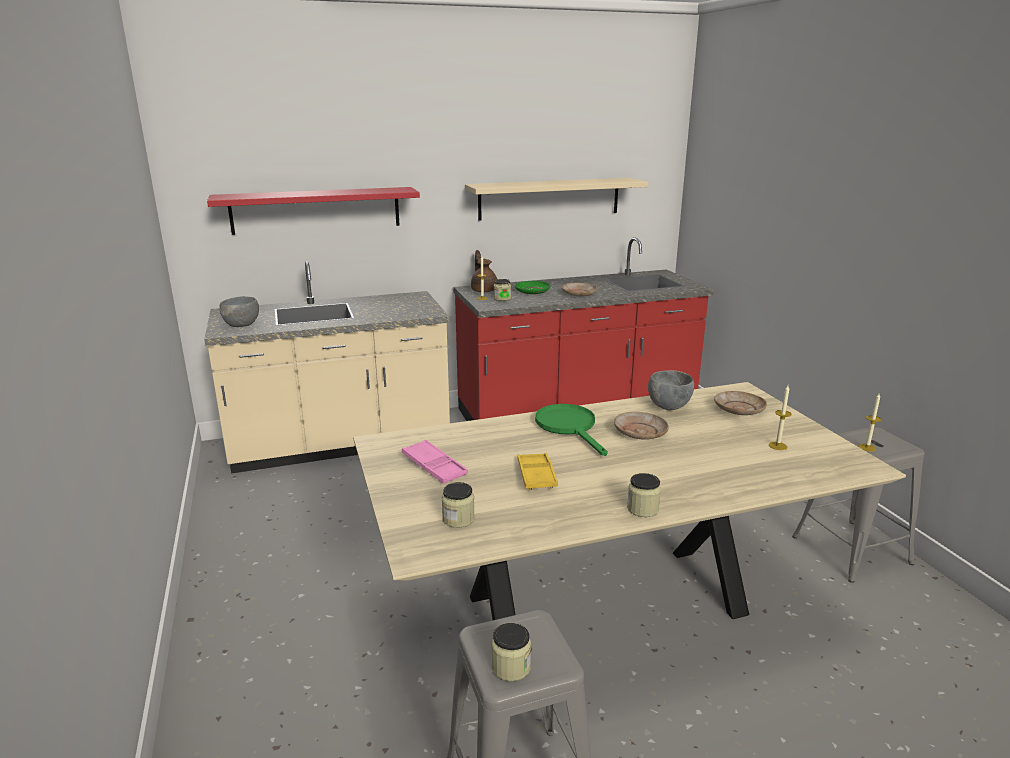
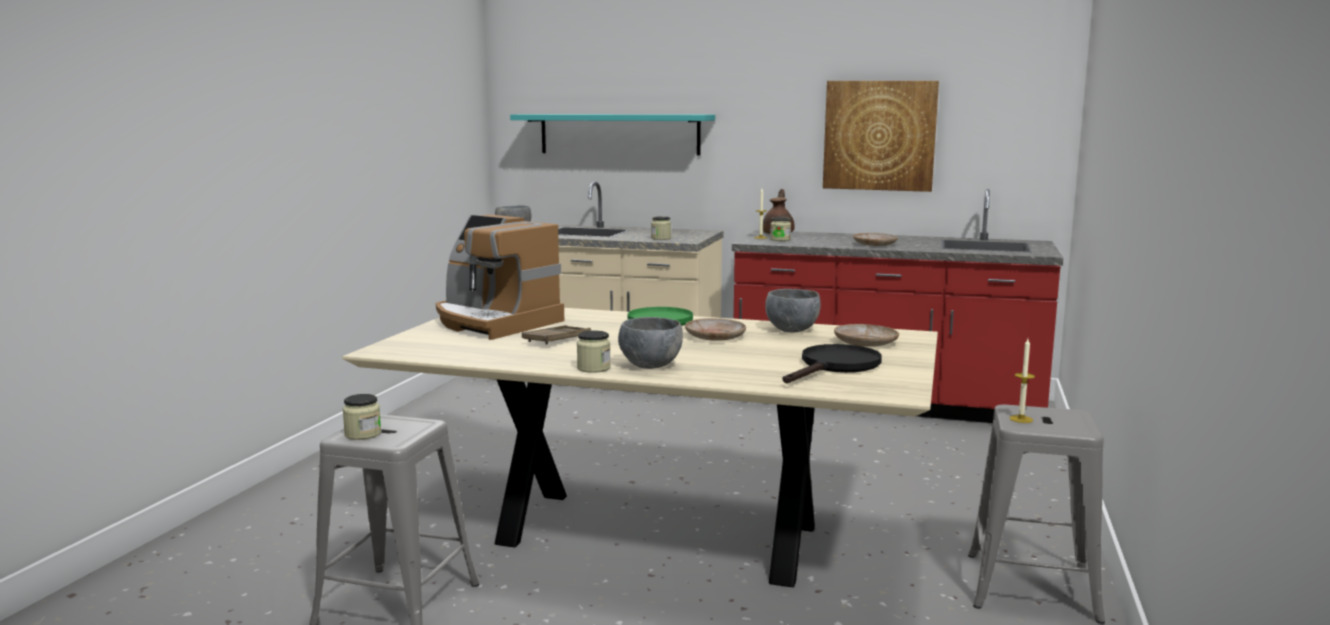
camera: 35 degrees right, 10 degrees down
red shelf [207,187,420,235] -> turquoise shelf [510,114,715,156]
pink tray [402,440,468,484] -> coffee machine [436,215,564,340]
jar [442,482,475,528] -> jar moved to [651,216,671,240]
beige shelf [465,178,648,221] -> picture [823,81,939,192]
green plate [515,281,550,294] -> none
yellow tray [517,453,558,490] -> brown tray [522,325,591,345]
candle [769,386,792,450] -> black frying pan [783,344,882,383]
none -> grey bowl [618,317,683,369]

